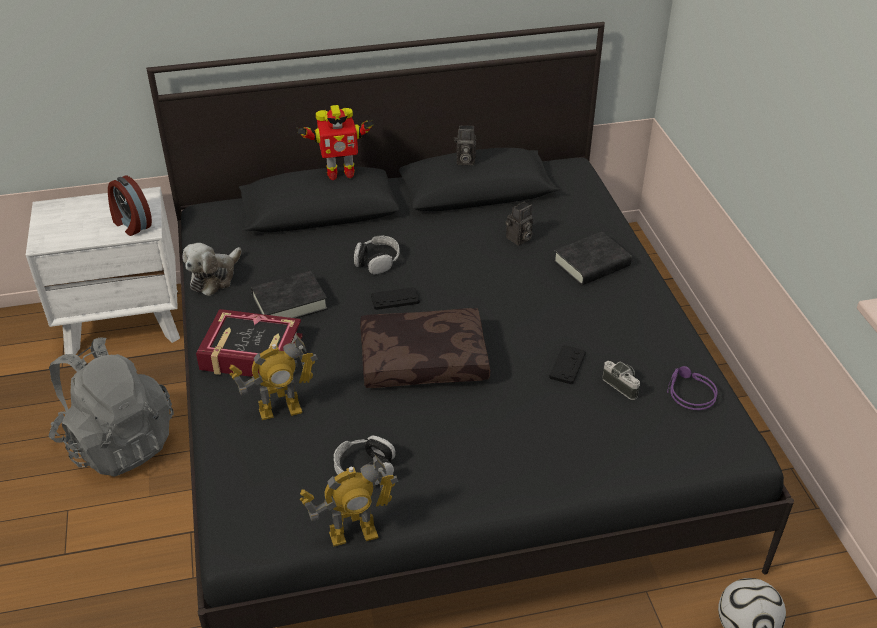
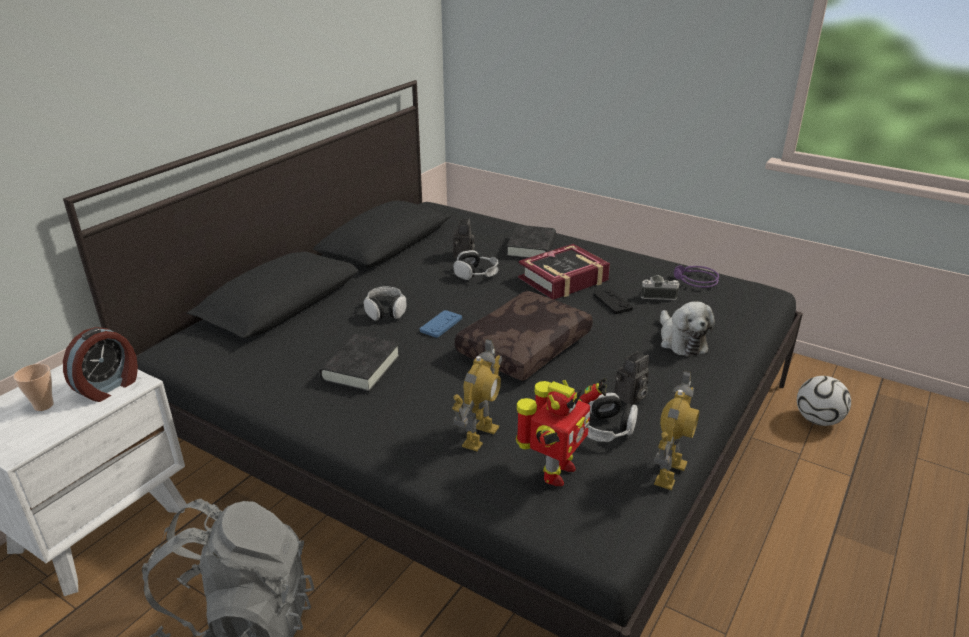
camera: 45 degrees left, 10 degrees down
alarm clock [108,175,152,236] -> alarm clock turned 60 degrees counterclockwise [63,327,138,402]
plush toy [182,243,242,296] -> plush toy moved to [660,301,715,357]
book [196,309,303,377] -> book moved to [518,244,610,300]
toy robot [297,105,373,180] -> toy robot moved to [516,378,606,486]
black game controller [371,287,419,310] -> blue game controller [420,310,462,338]
camera [454,125,476,166] -> camera moved to [614,351,649,405]
none -> cup [14,364,54,411]
none -> headphones [453,250,498,280]

